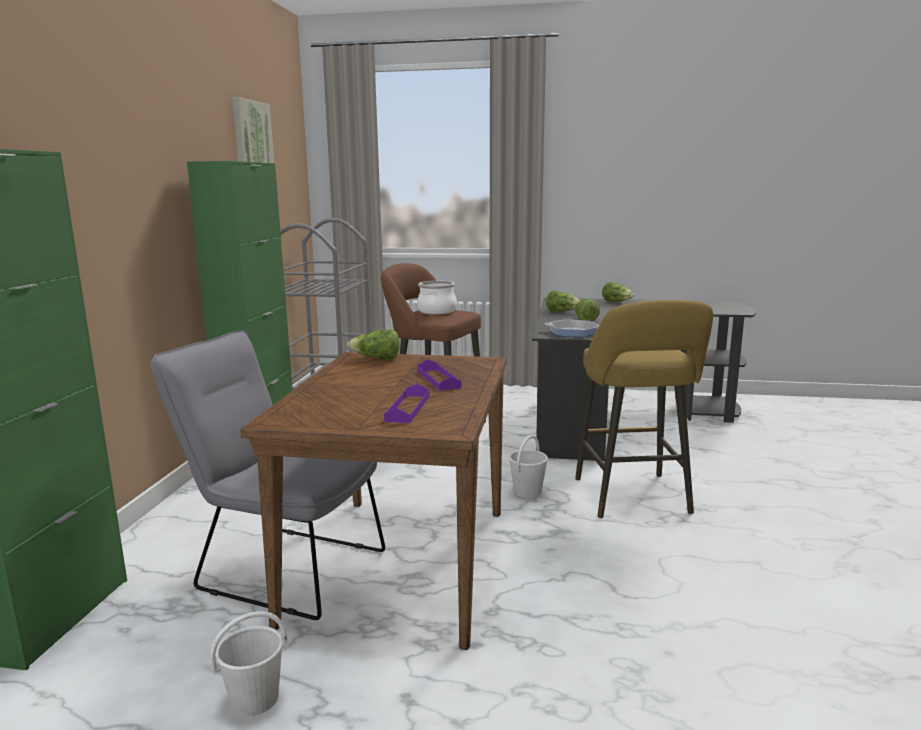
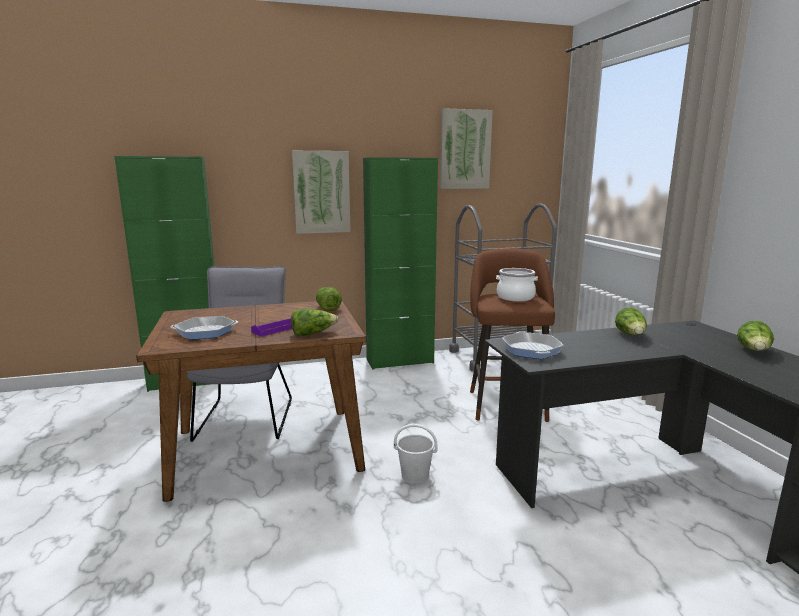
camera: 65 degrees right, 0 degrees up
white bucket [210,611,287,716] -> none
purple tray [384,383,429,423] -> frying pan [170,316,238,340]
lettuce [575,299,600,321] -> lettuce moved to [291,309,338,336]
yellow stool [575,300,713,518] -> none
none -> picture [292,151,351,234]

